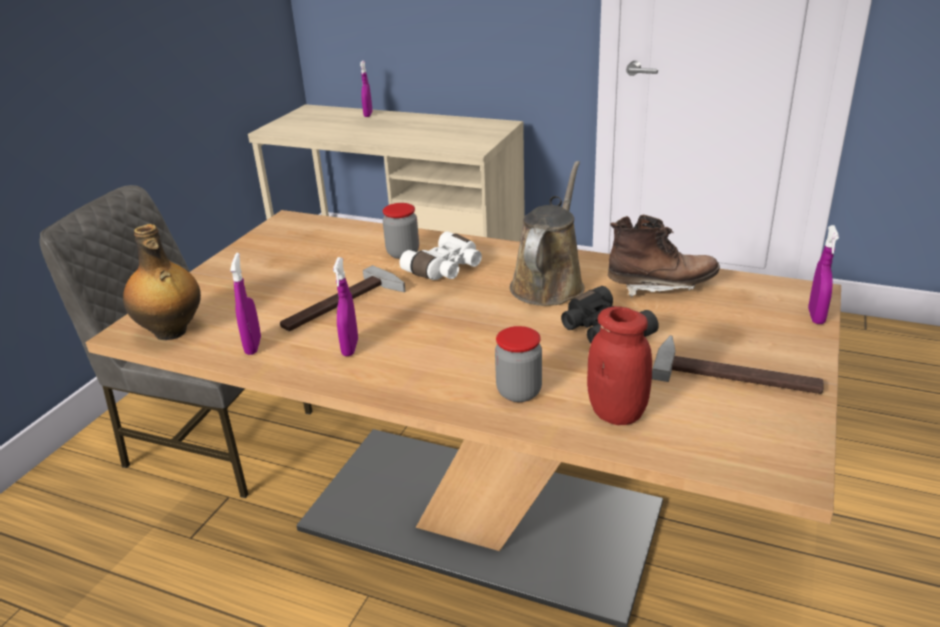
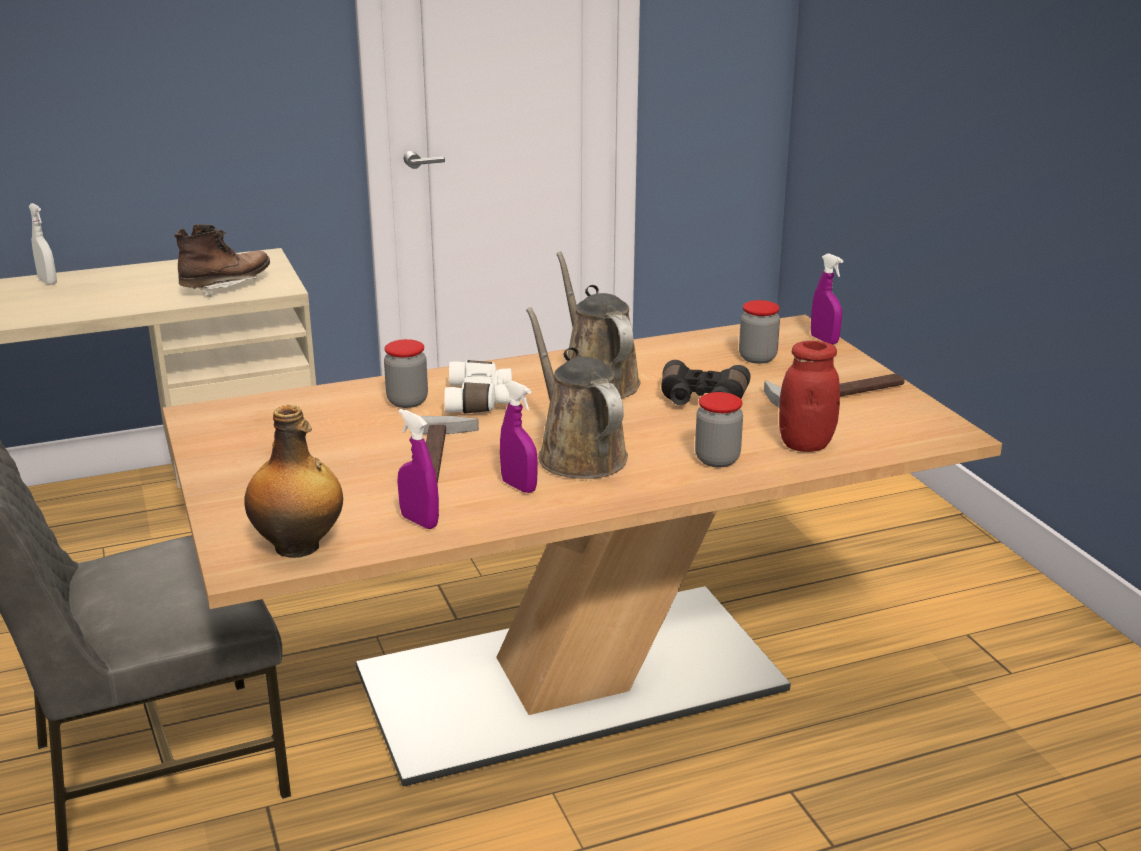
camera: 45 degrees left, 5 degrees down
purple spray bottle [360,61,373,117] -> white spray bottle [28,203,57,285]
brown boot [608,215,720,297] -> brown boot moved to [174,224,270,297]
none -> brown watering can [526,307,628,479]
none -> jar [739,300,780,364]

